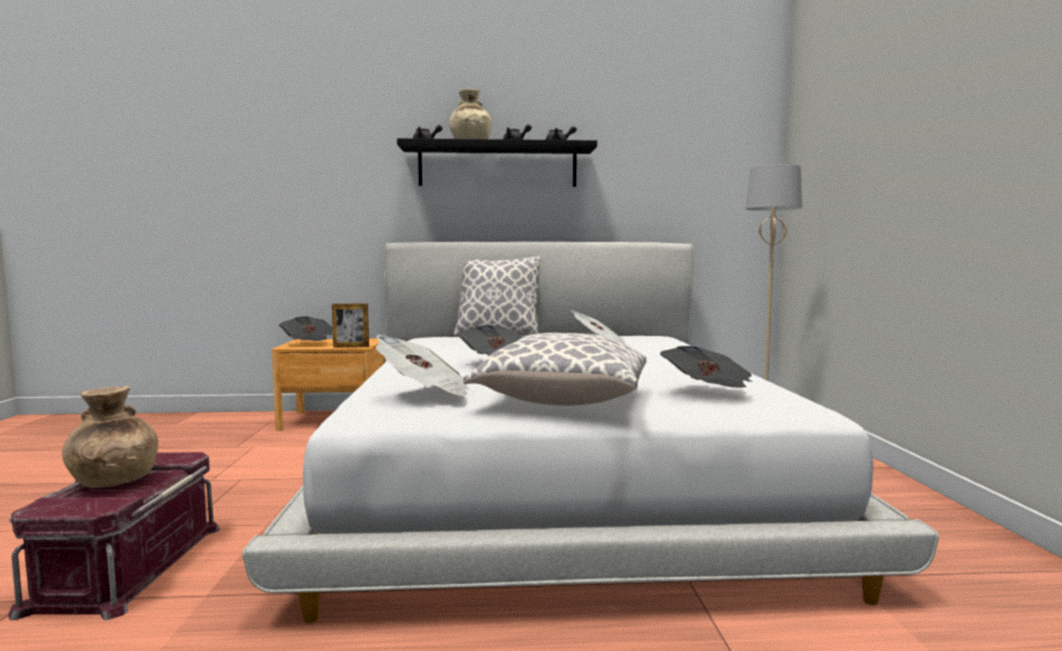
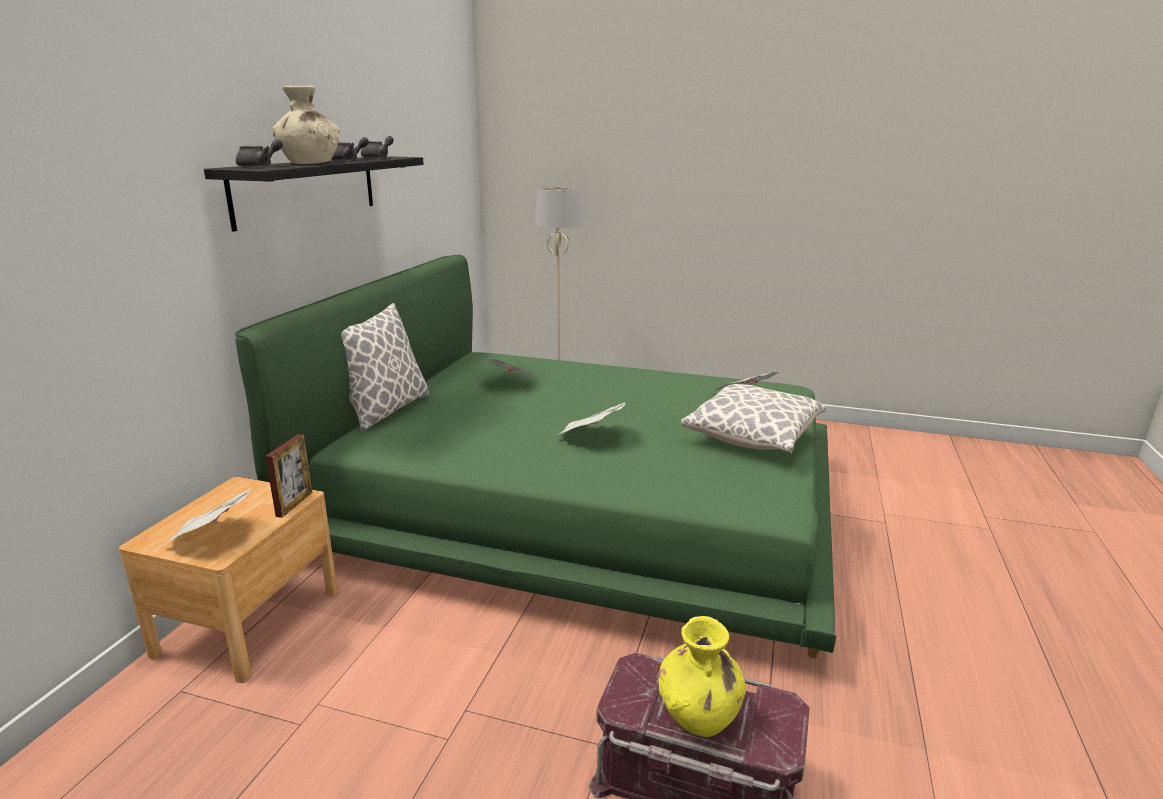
camera: 70 degrees left, 15 degrees up
brown vase [62,386,158,488] -> yellow vase [658,616,746,737]
white bed [242,242,939,623] -> green bed [235,254,836,658]
newspaper [376,335,467,396] -> none

